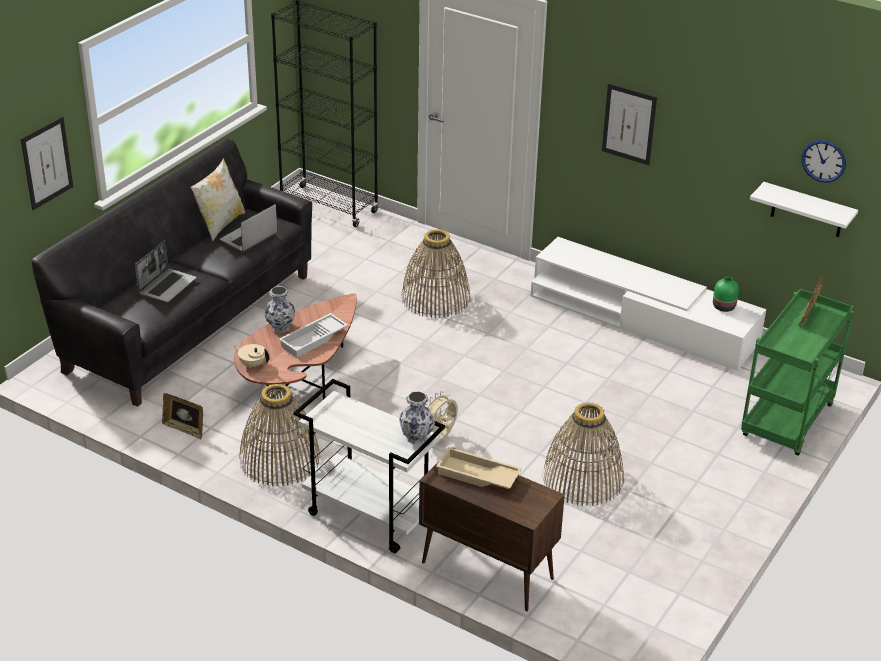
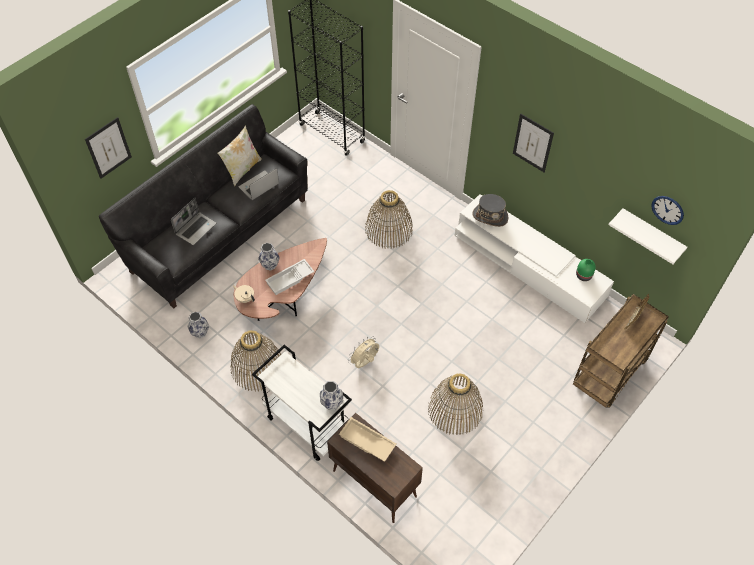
camera: 10 degrees right, 20 degrees up
picture frame [162,393,203,440] -> vase [187,312,209,338]
green cart [741,289,854,456] -> brown cart [573,294,669,408]
none -> grey hat [472,194,508,227]

